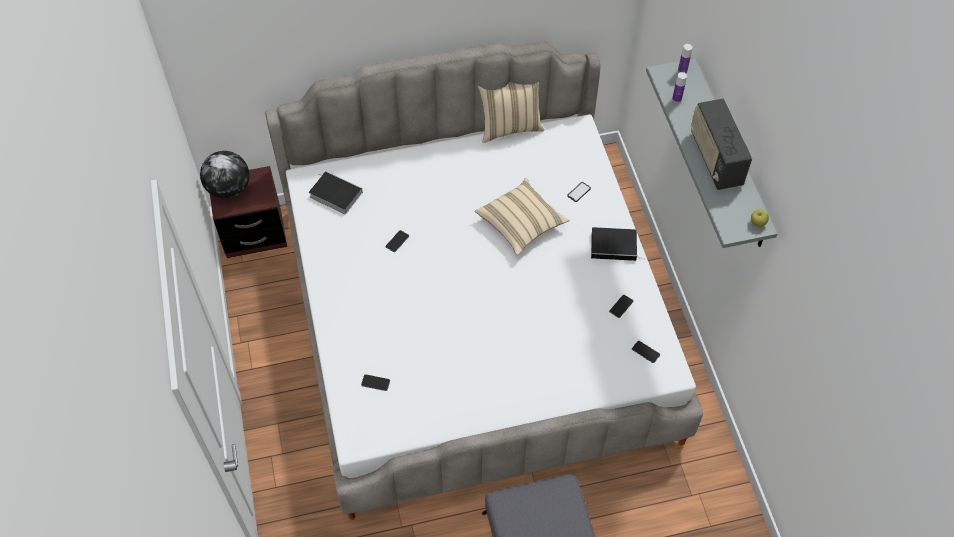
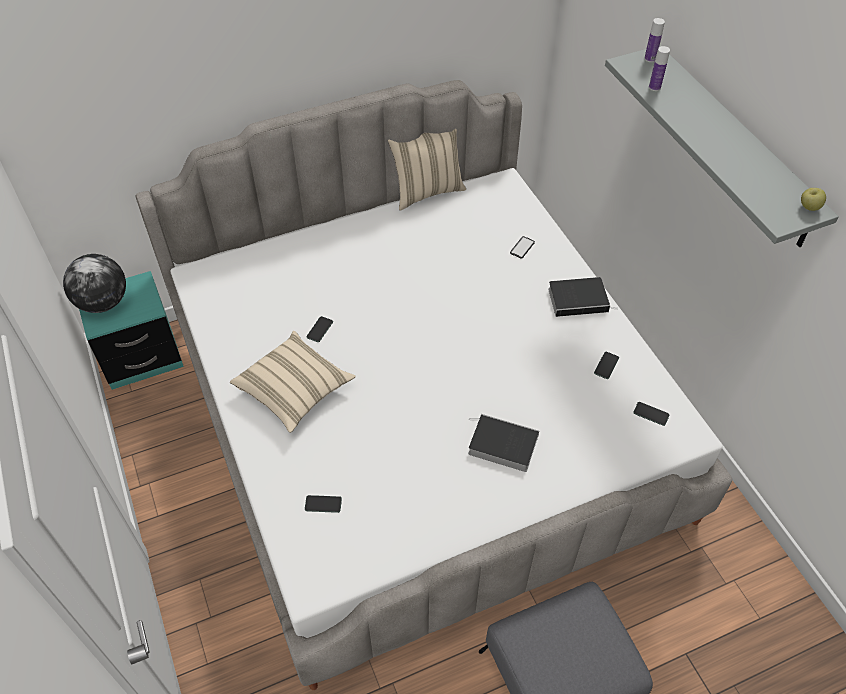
camera: 10 degrees left, 5 degrees down
brown nightstand [210,166,287,258] -> turquoise nightstand [79,271,184,390]
book [309,171,363,214] -> book moved to [468,414,539,472]
beige pillow [475,178,569,255] -> beige pillow moved to [230,331,356,433]
radio [691,98,752,190] -> none

